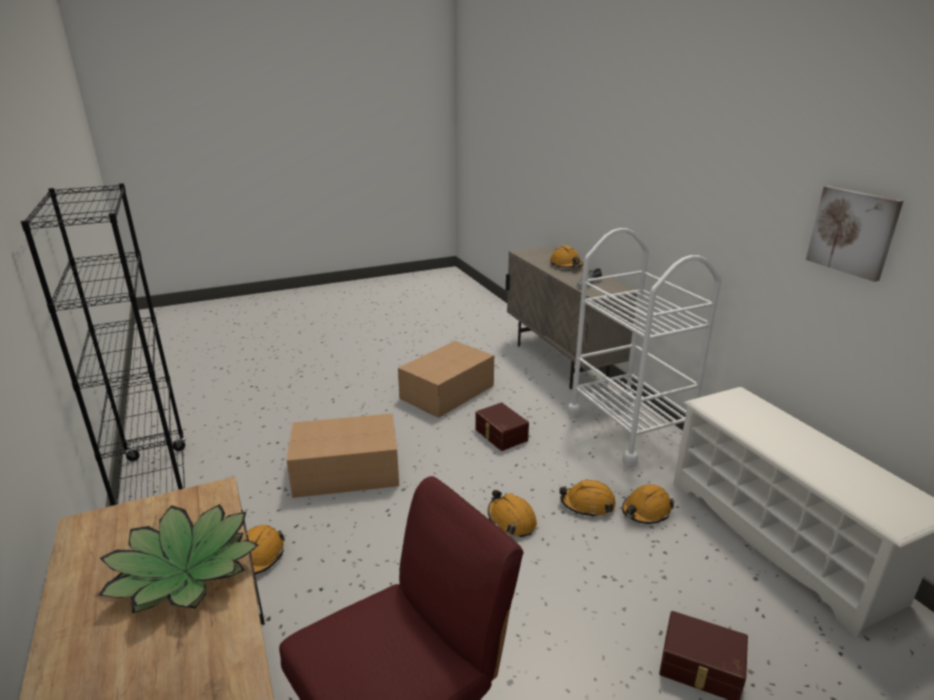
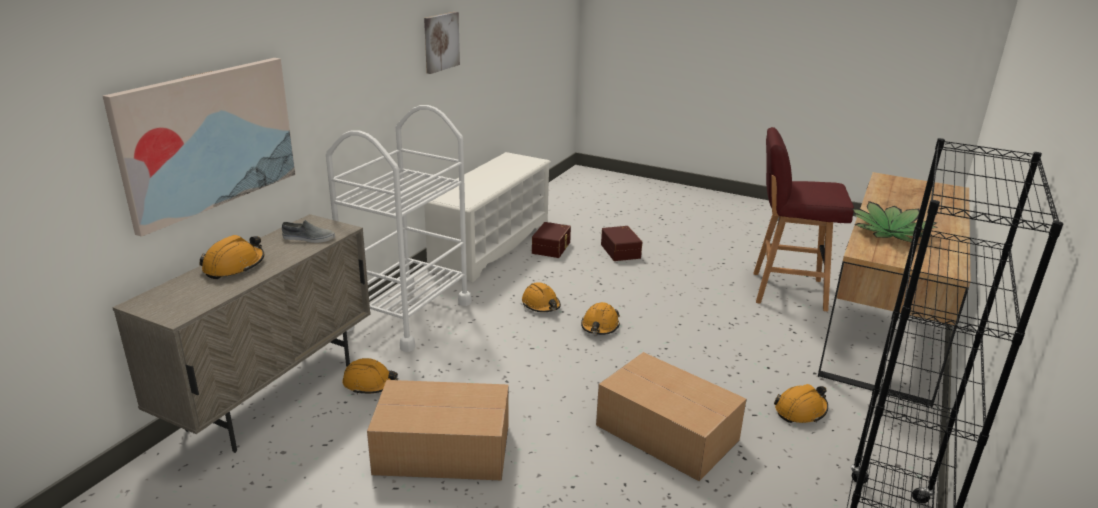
camera: 130 degrees left, 0 degrees up
brown storage box [475,402,529,451] -> brown storage box moved to [532,222,571,258]
orange hard hat [622,484,674,524] -> orange hard hat moved to [343,358,398,394]
none -> picture [103,58,296,237]

